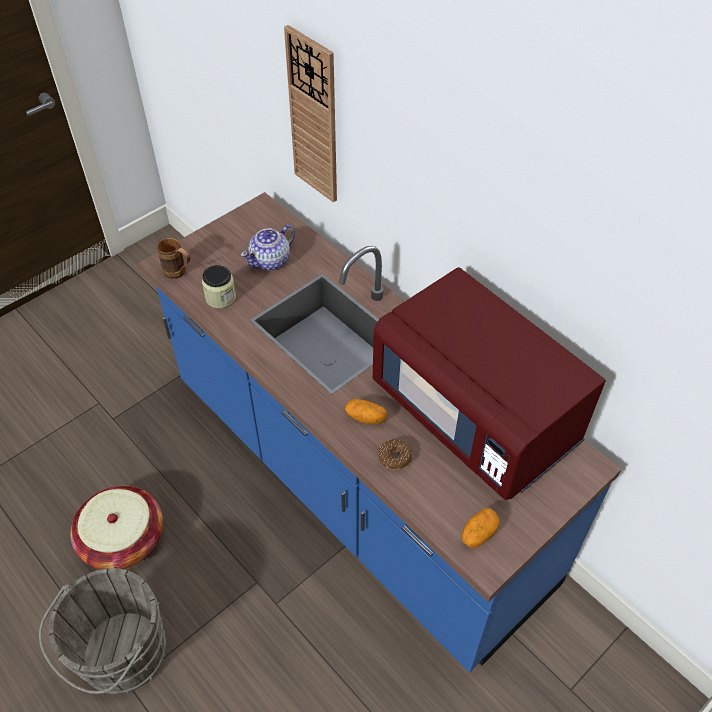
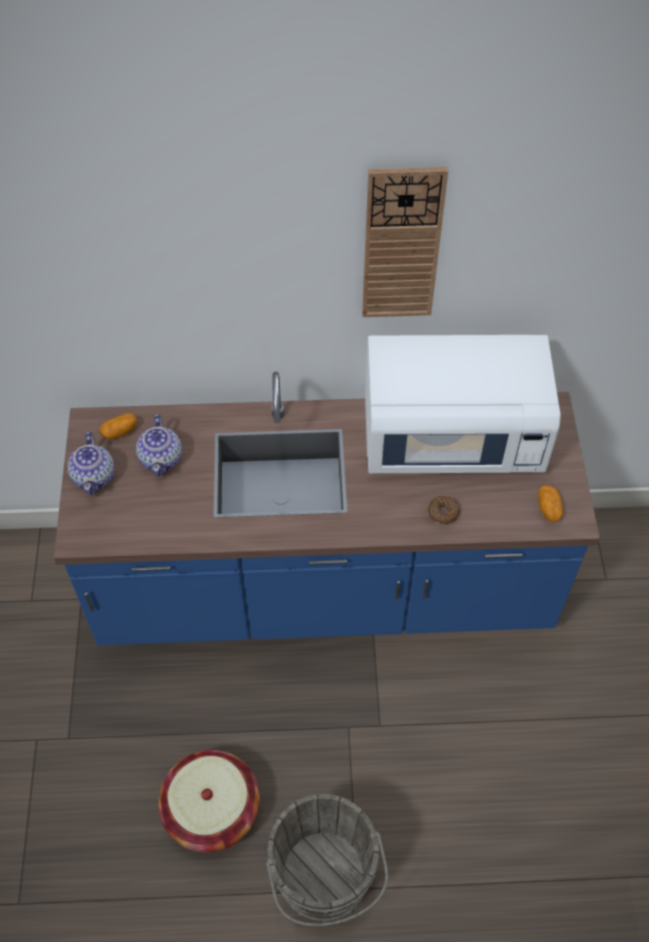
camera: 50 degrees left, 5 degrees up
brown mug [157,238,190,279] -> none
jar [202,265,236,308] -> none
wall clock [284,25,337,203] -> wall clock moved to [362,167,448,317]
potato [345,399,388,424] -> potato moved to [100,413,137,439]
red microwave [373,267,606,500] -> white microwave [365,335,561,473]
none -> teapot [67,432,115,495]

